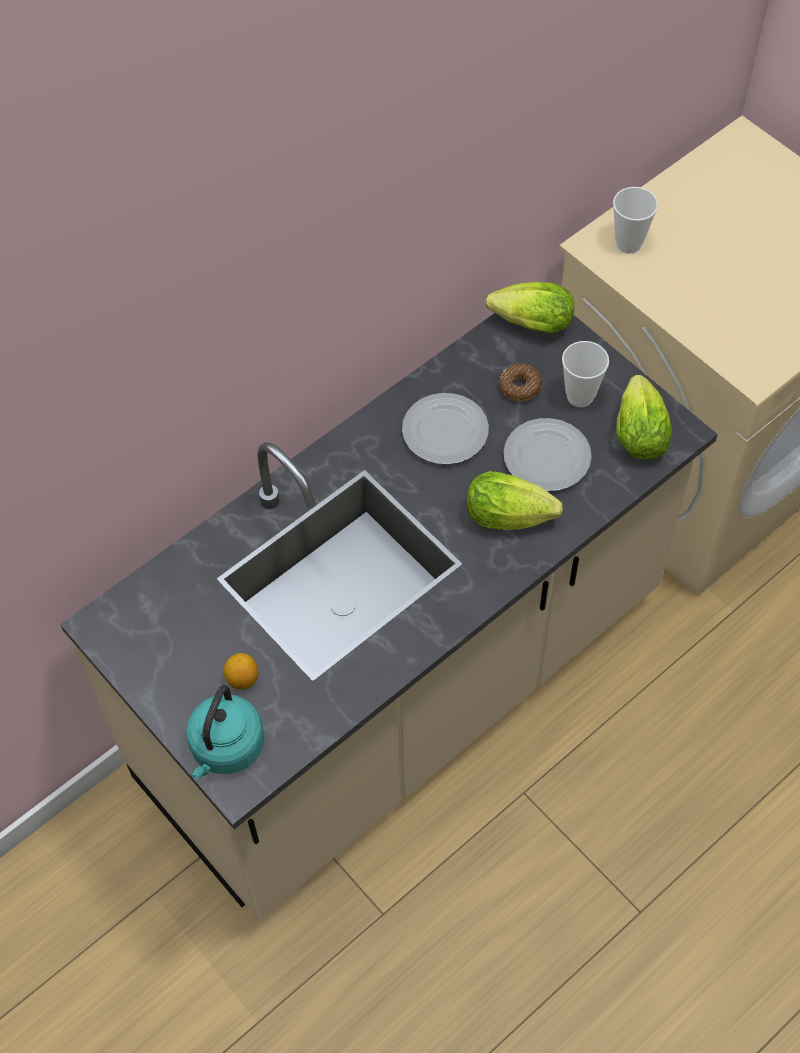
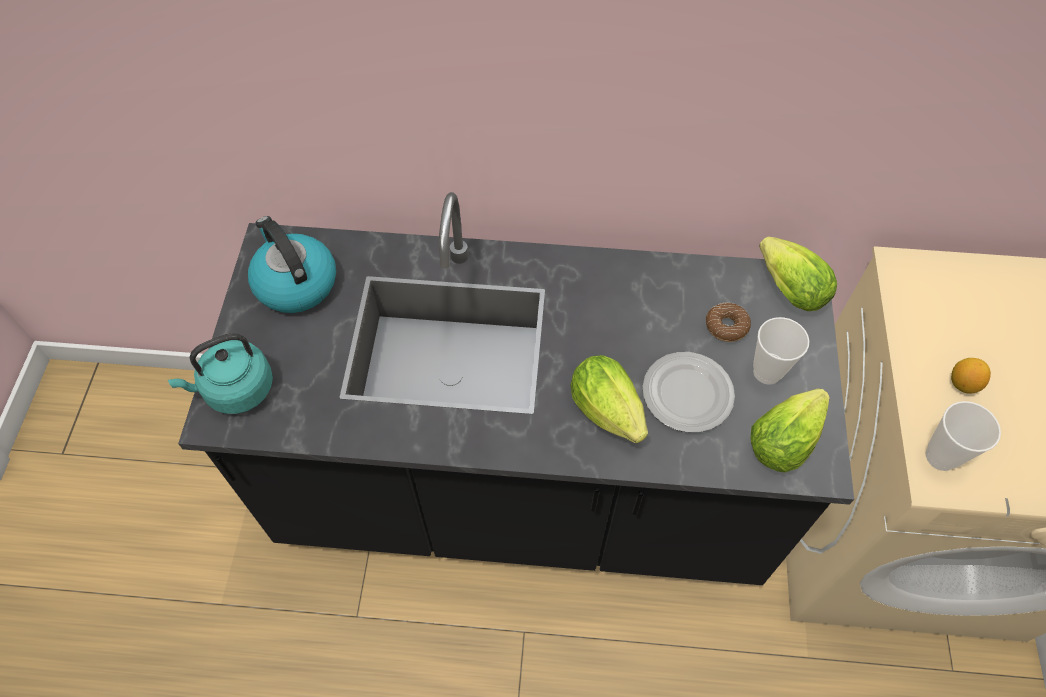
camera: 45 degrees right, 0 degrees up
beige counter [60,313,718,921] -> black counter [178,192,854,585]
lemon [223,653,258,690] -> lemon moved to [951,358,991,394]
plate [402,393,489,465] -> none
cup [613,187,658,254] -> cup moved to [926,401,1001,471]
none -> kettle [248,216,336,313]

